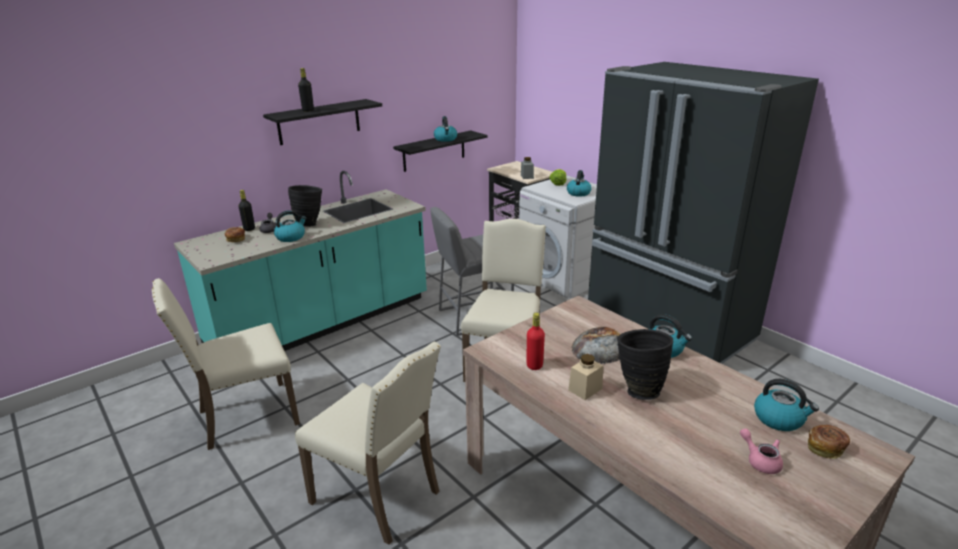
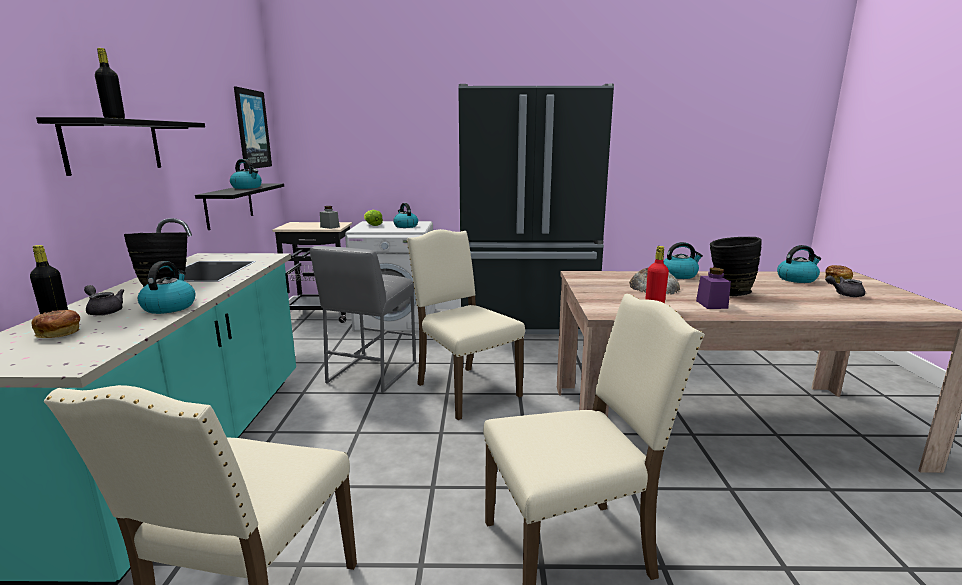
camera: 50 degrees left, 10 degrees down
beige jar [568,354,603,400] -> purple jar [696,267,731,309]
pink teapot [740,428,783,474] -> grey teapot [825,276,865,297]
none -> picture [234,87,272,170]

